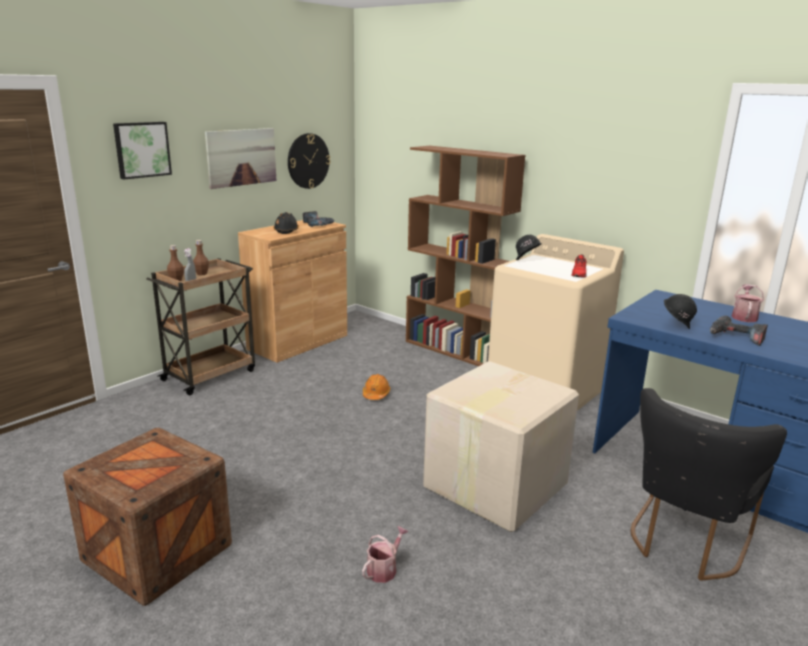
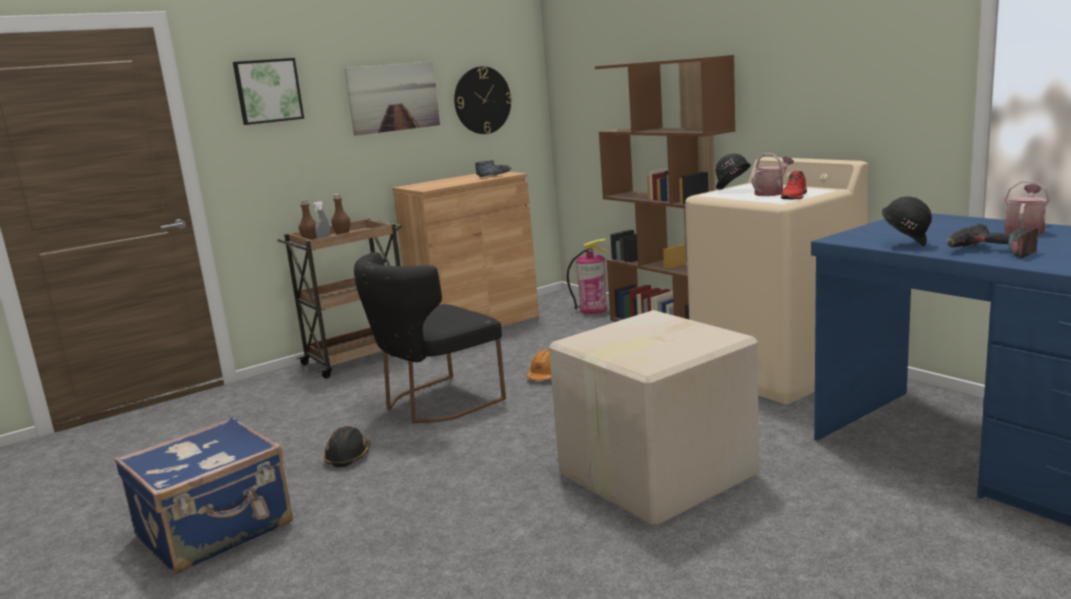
camera: 15 degrees right, 5 degrees down
crate [63,428,232,606] -> blue suitcase [115,417,293,575]
black hard hat [273,212,299,234] -> black hard hat moved to [323,426,371,468]
watering can [362,526,409,583] -> watering can moved to [752,153,794,196]
black chair [631,388,787,581] -> black chair moved to [354,252,506,423]
none -> fire extinguisher [567,239,609,314]

